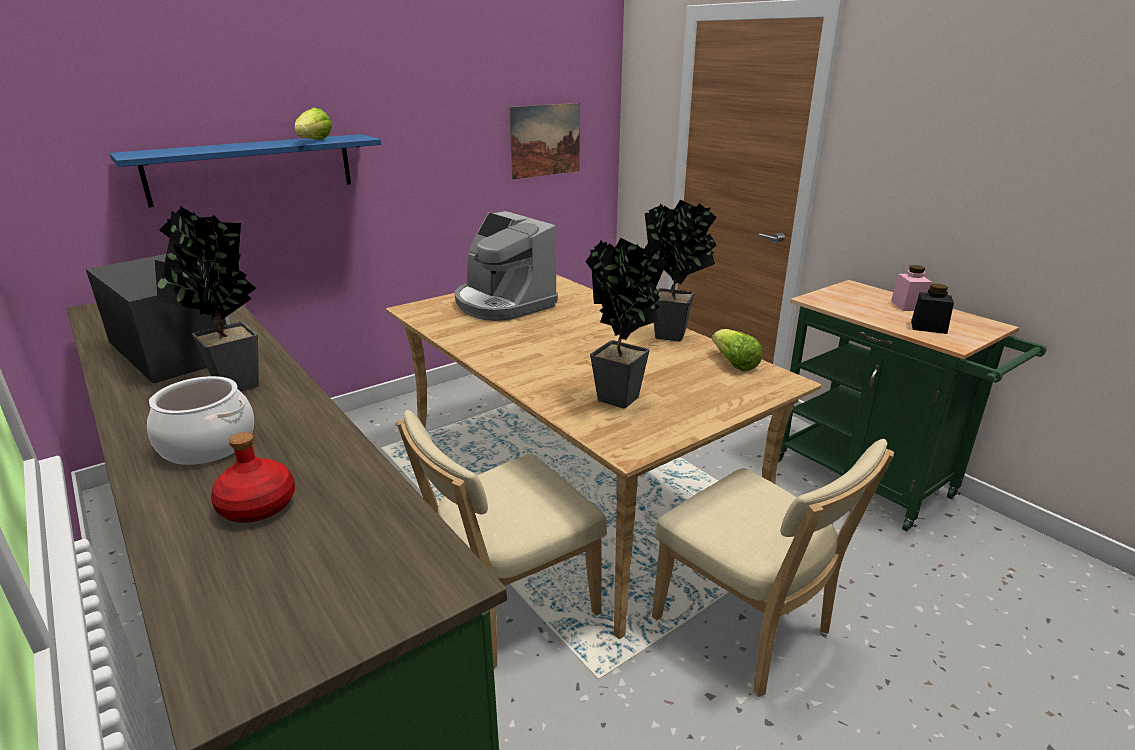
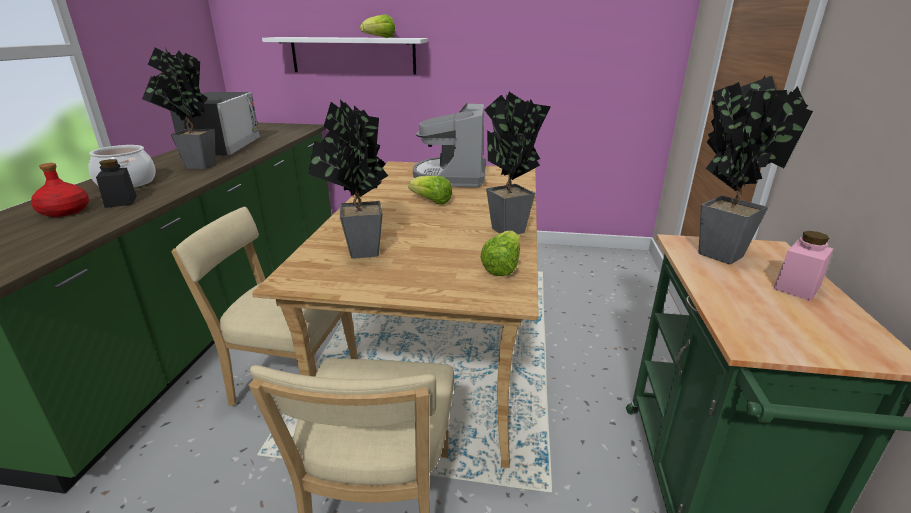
camera: 45 degrees right, 0 degrees up
blue shelf [109,134,381,207] -> white shelf [262,37,428,74]
picture [509,103,580,179] -> none
black jar [911,284,954,334] -> black jar moved to [96,159,137,208]
none -> lettuce [408,176,452,205]
none -> potted plant [699,76,813,264]

